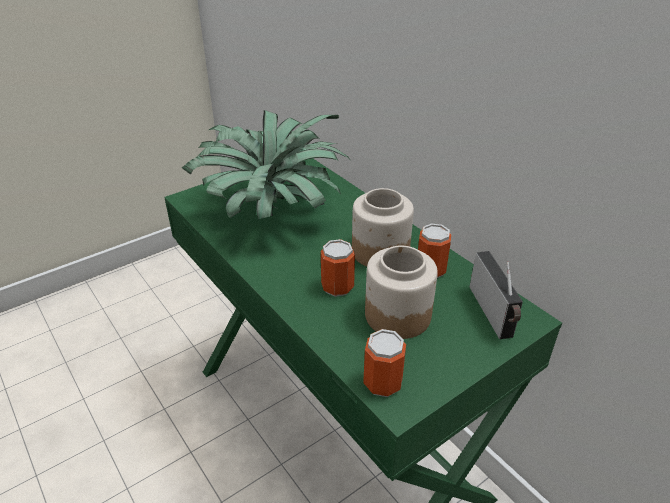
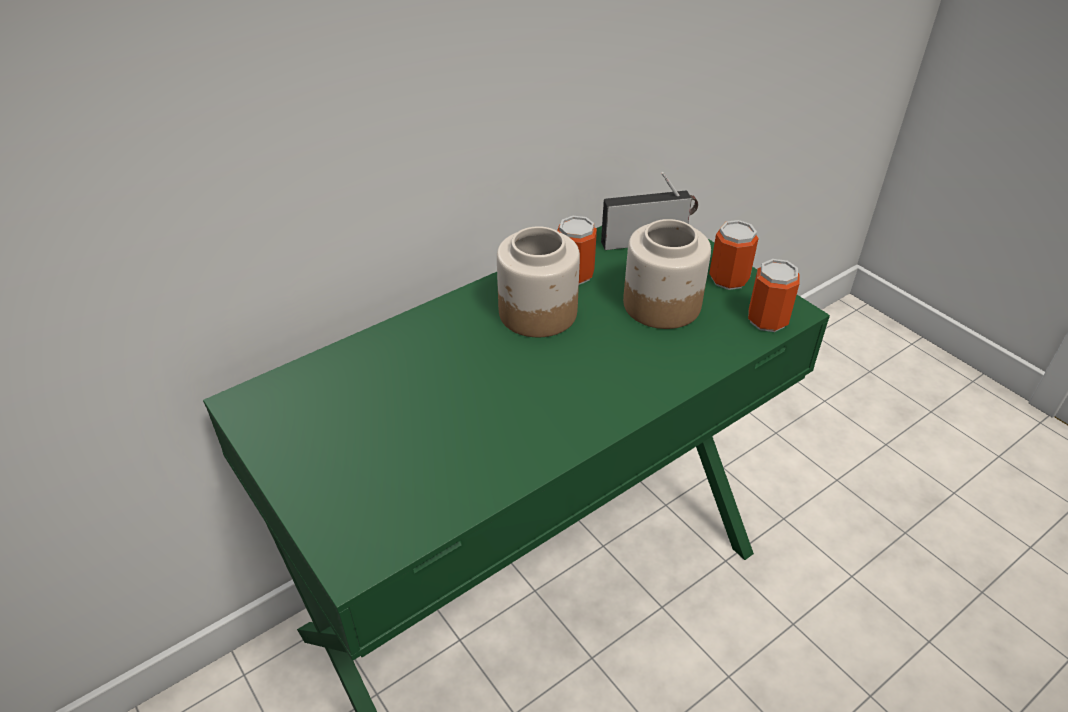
camera: 90 degrees left, 5 degrees up
potted plant [182,110,352,219] -> none
can [321,239,355,297] -> can moved to [709,220,759,290]

